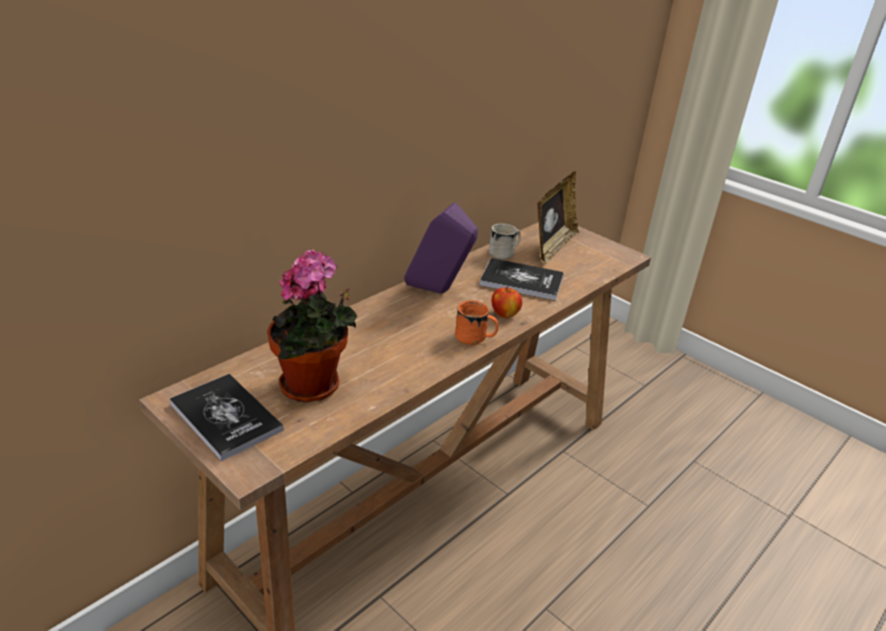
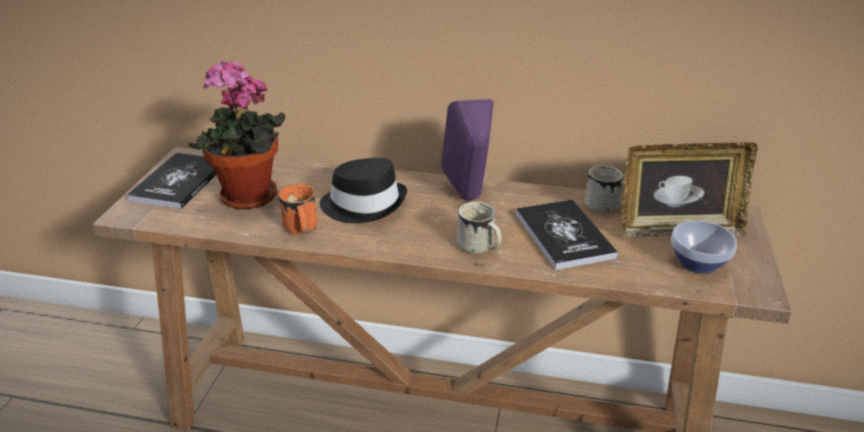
camera: 60 degrees right, 0 degrees up
orange mug [455,300,498,345] -> orange mug moved to [279,184,318,234]
apple [492,287,522,318] -> white mug [457,201,502,254]
none -> black hat [320,158,407,223]
none -> bowl [671,220,737,273]

